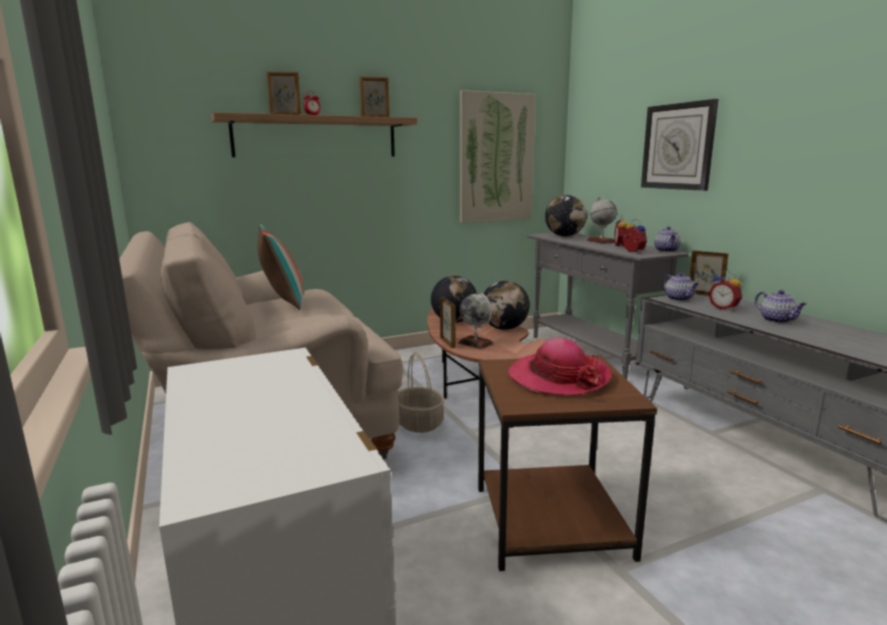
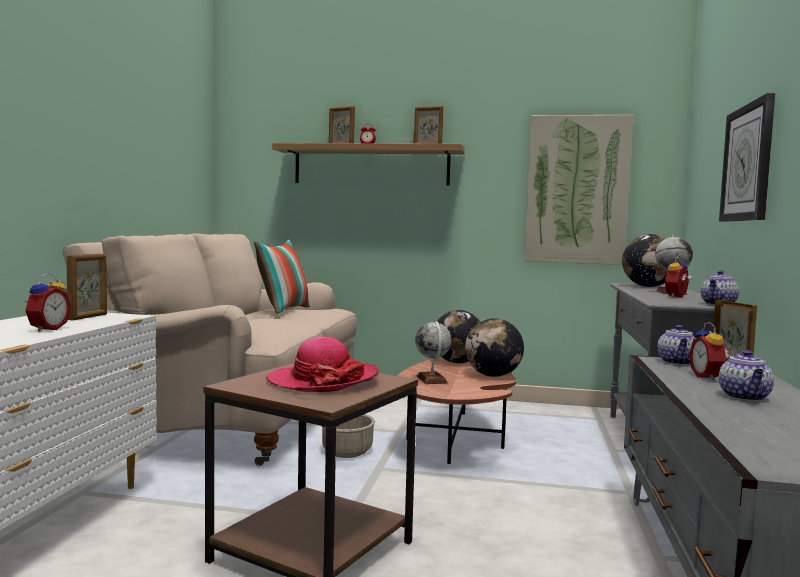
camera: 35 degrees right, 10 degrees down
picture frame [440,297,456,348] -> picture frame moved to [66,254,107,320]
alarm clock [622,219,647,253] -> alarm clock moved to [25,273,71,332]

